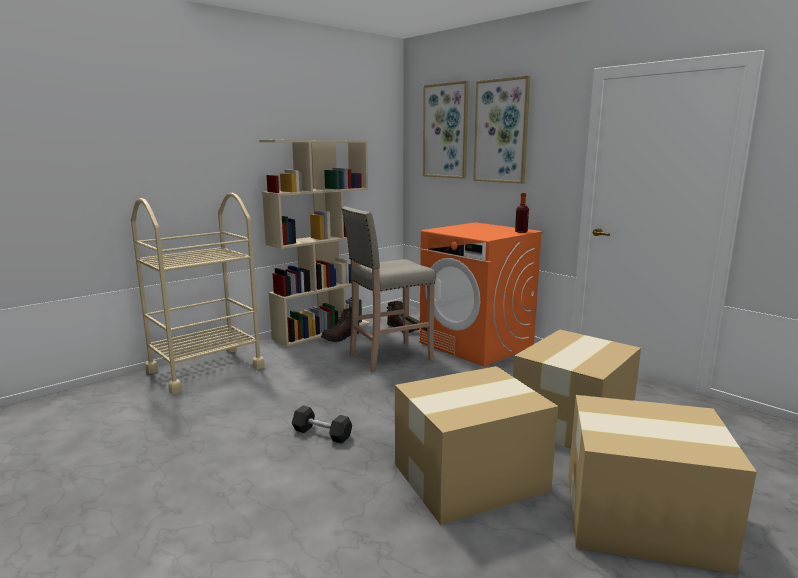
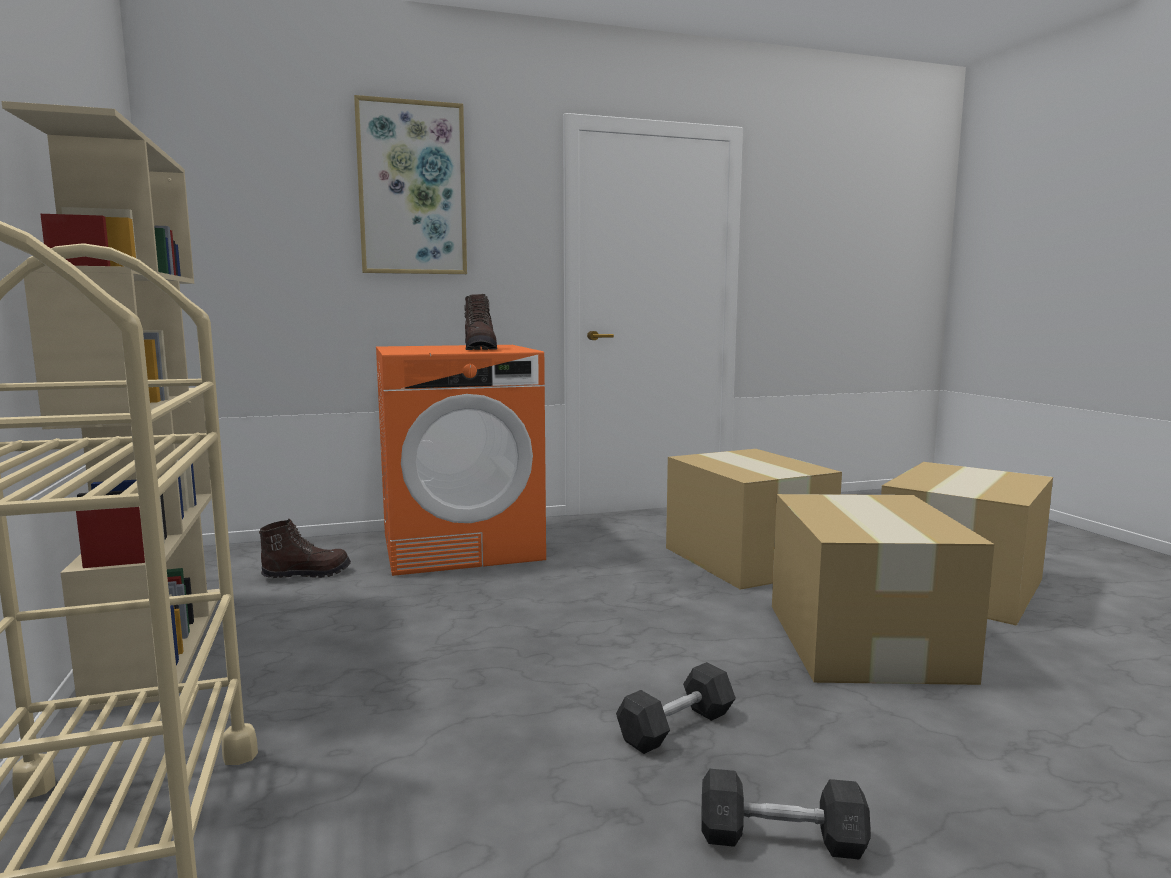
camera: 65 degrees left, 5 degrees down
brown boot [321,309,360,342] -> brown boot moved to [464,294,497,350]
beige stool [341,206,436,372] -> none
picture [423,81,469,179] -> none
bottle [515,193,529,233] -> none
none -> grey dumbbell [701,769,871,860]

